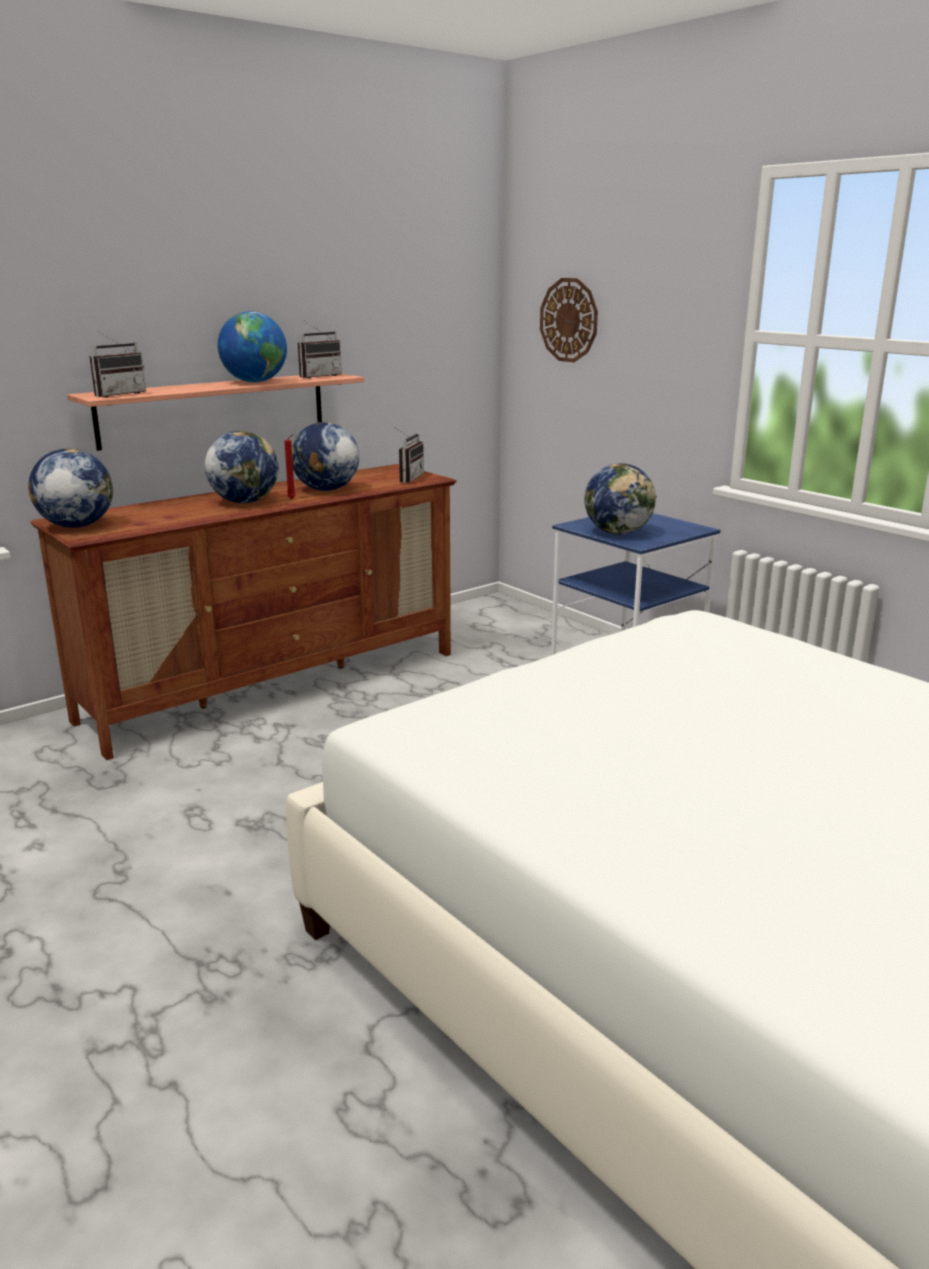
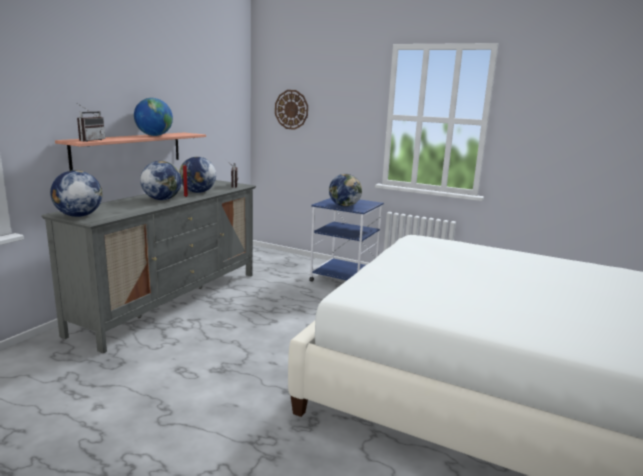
camera: 25 degrees left, 5 degrees down
brown dresser [30,464,457,760] -> grey dresser [42,180,256,353]
radio [298,320,342,379] -> none

